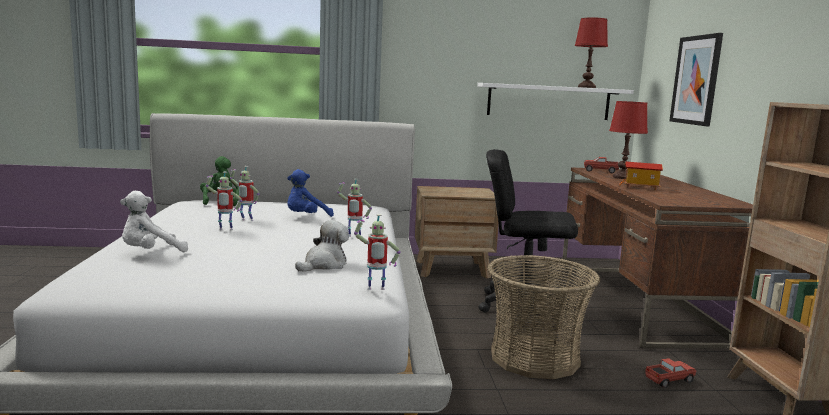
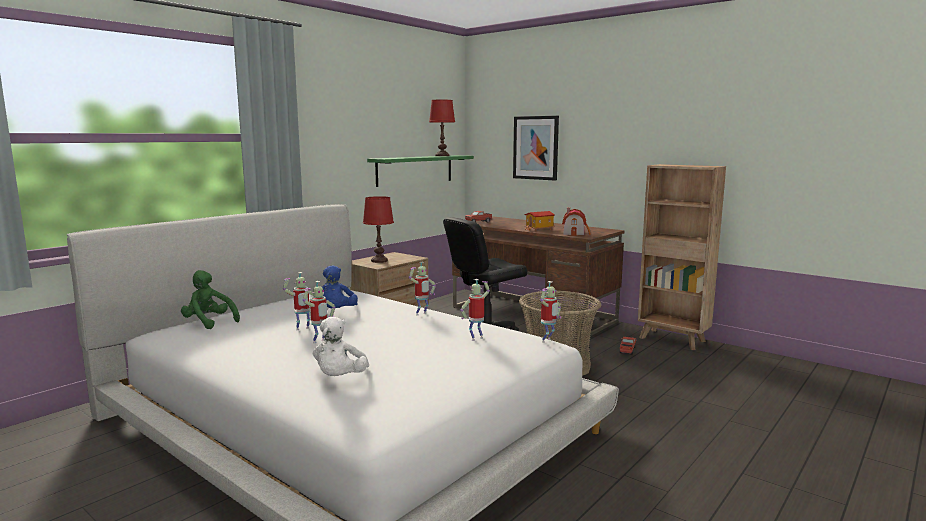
camera: 45 degrees left, 0 degrees up
plush toy [295,220,349,272] -> toy robot [460,279,490,341]
white shelf [477,83,634,120] -> green shelf [367,155,474,187]
red table lamp [609,101,648,179] -> red table lamp moved to [363,196,394,263]
none -> toy house [562,208,591,236]

